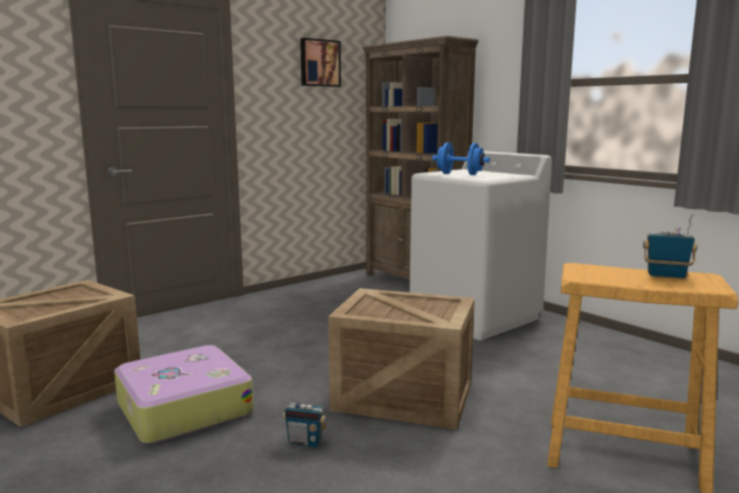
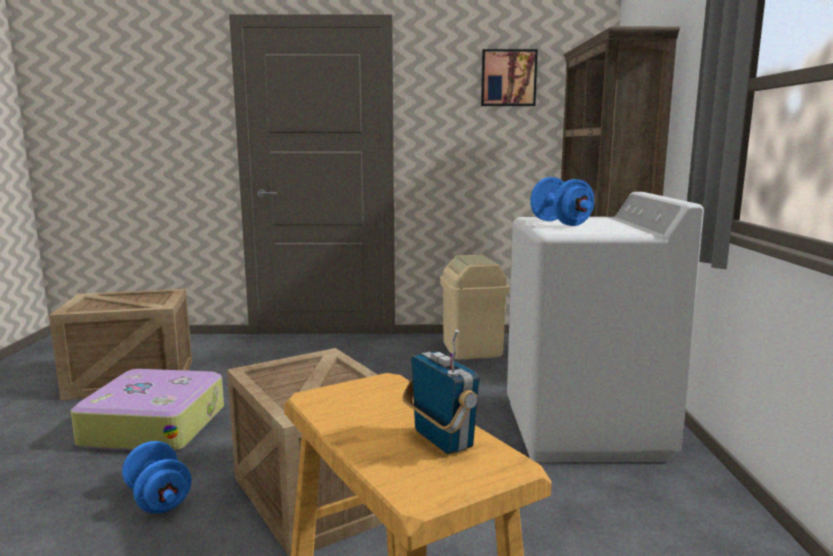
camera: 40 degrees right, 0 degrees up
radio [283,385,327,447] -> blue dumbbell [122,441,192,514]
none -> beige trash can [440,255,510,359]

